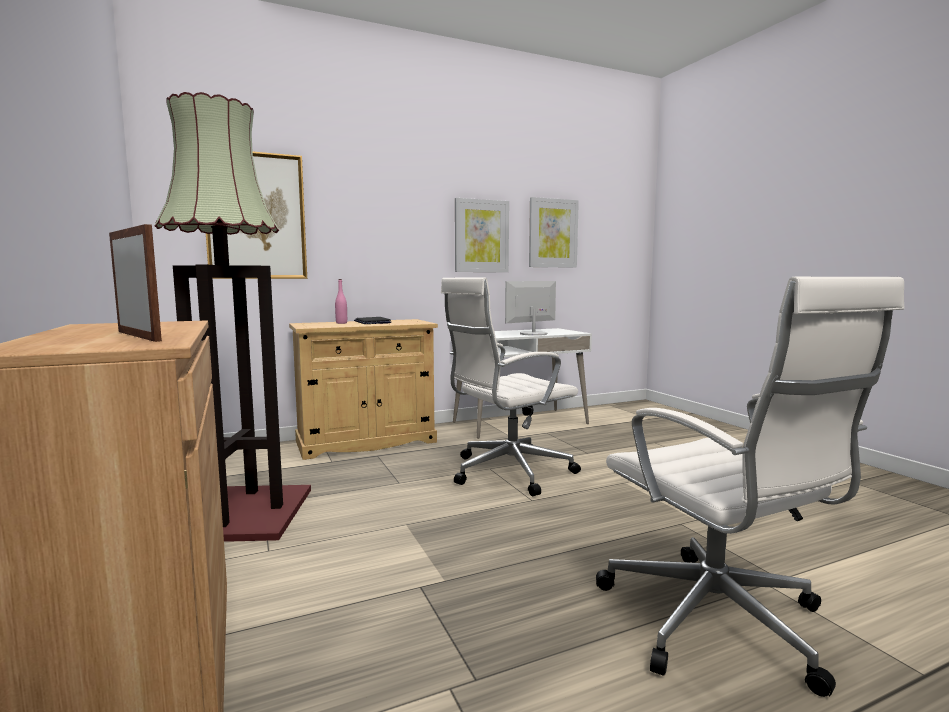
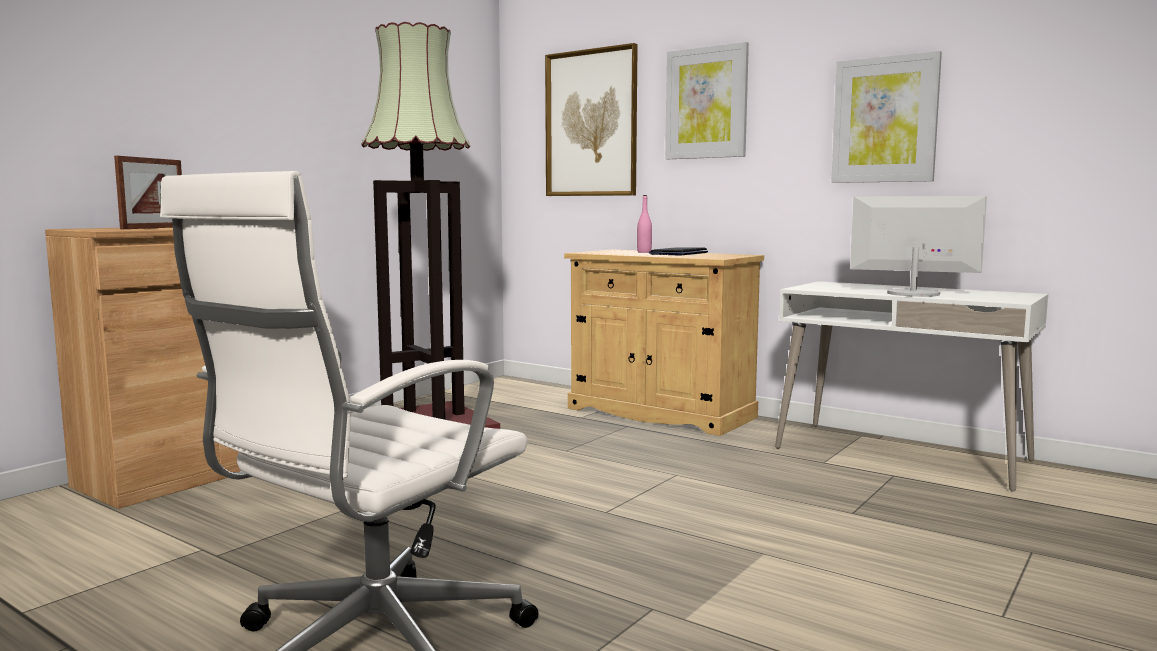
camera: 60 degrees right, 0 degrees up
white office chair [441,278,581,496] -> none
picture [529,197,579,268] -> picture moved to [665,42,749,159]

